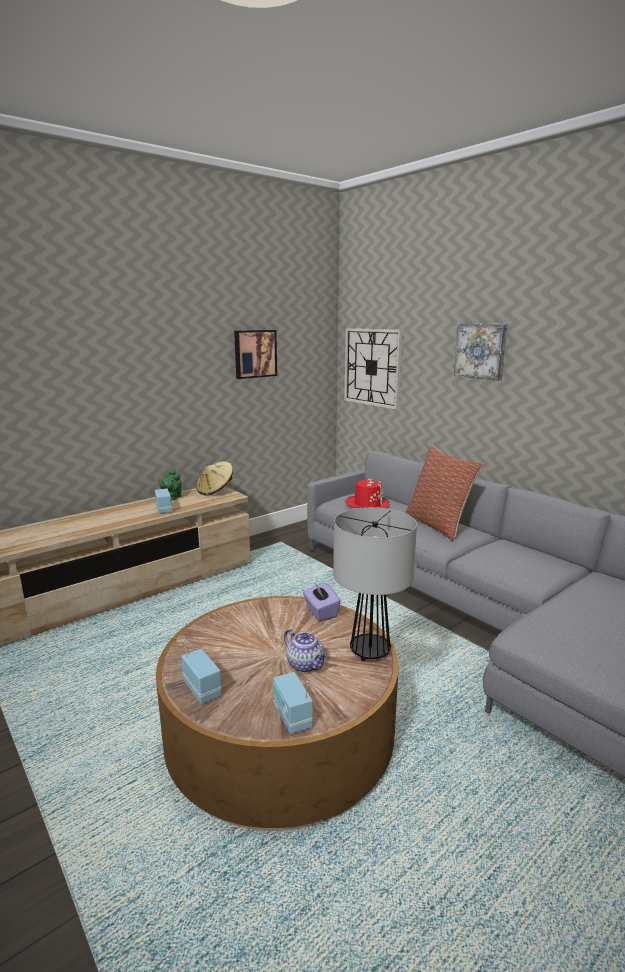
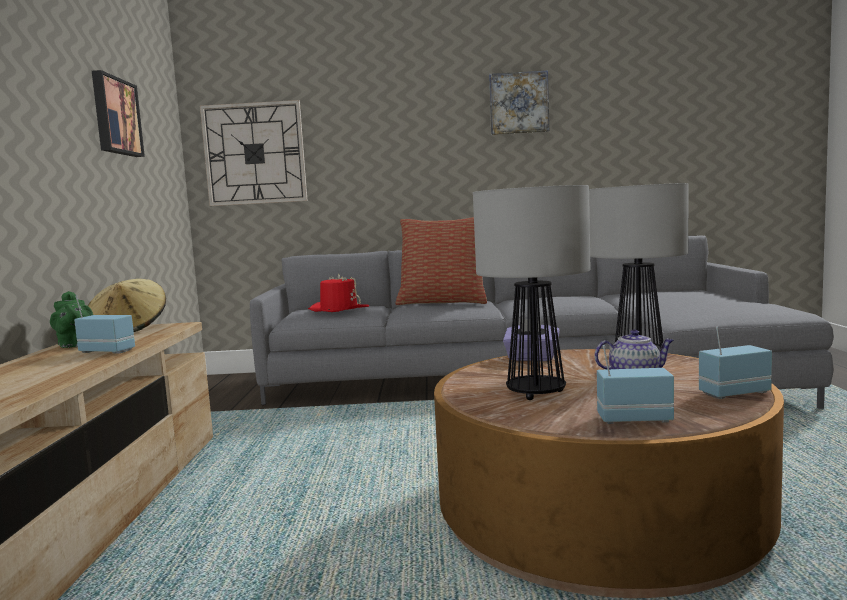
camera: 50 degrees left, 10 degrees down
radio [273,672,313,734] -> radio turned 150 degrees clockwise [699,327,772,399]
picture [454,323,508,381] -> picture moved to [489,70,549,135]
none -> table lamp [473,185,591,400]

